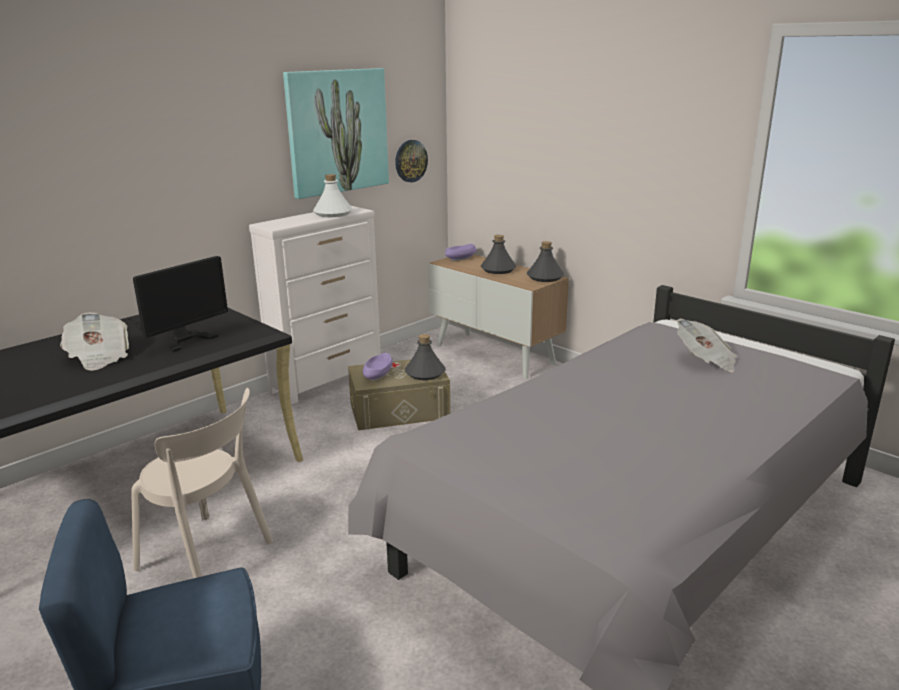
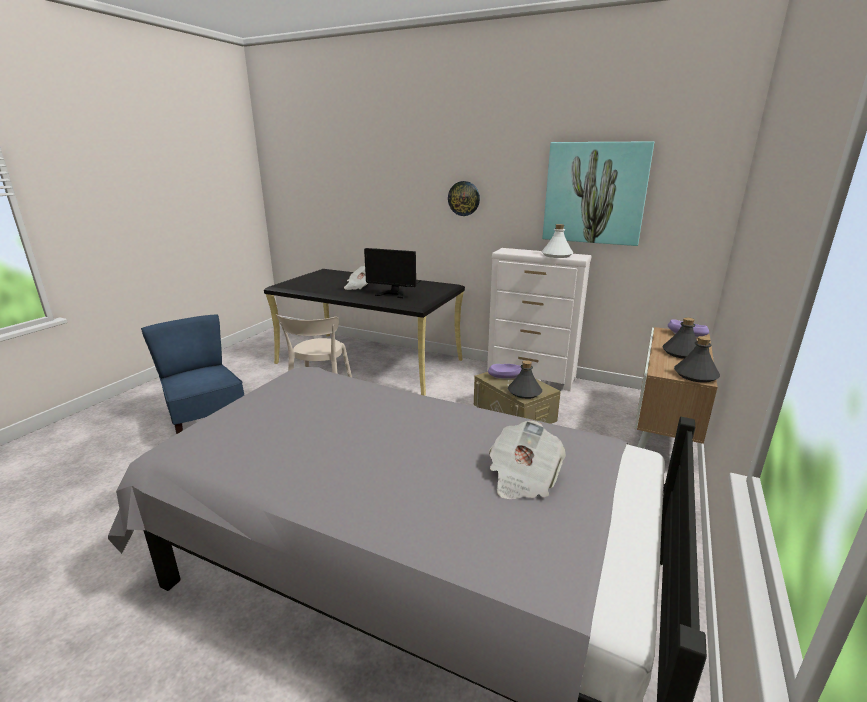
camera: 70 degrees right, 0 degrees up
wall clock [395,140,428,182] -> wall clock moved to [448,181,480,216]

